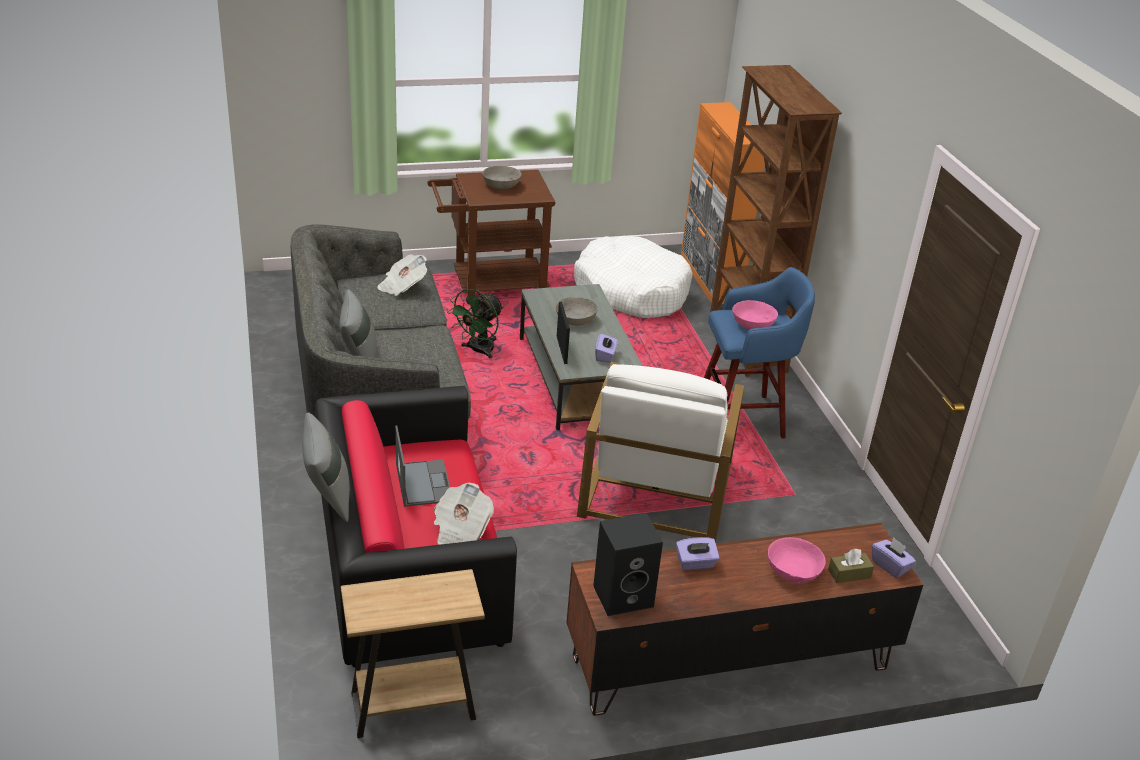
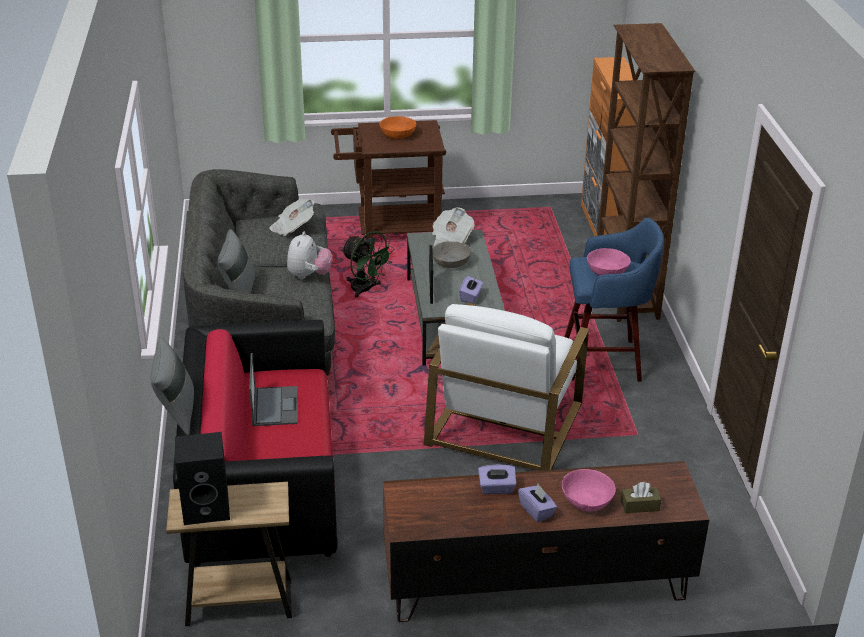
camera: 10 degrees right, 0 degrees up
newspaper [434,483,494,545] -> newspaper moved to [432,207,474,246]
green fan [447,289,503,359] -> green fan turned 90 degrees counterclockwise [341,231,394,298]
grey bowl [482,166,522,190] -> orange bowl [379,116,416,139]
white dog bed [574,236,693,318] -> none
black speaker [593,513,663,616] -> black speaker moved to [175,432,230,525]
purple tissue box [872,537,916,578] -> purple tissue box moved to [518,484,557,522]
none -> plush toy [287,232,333,280]

